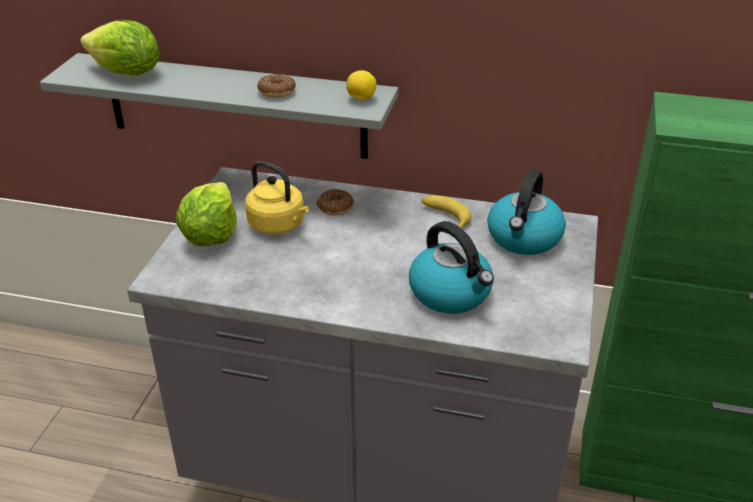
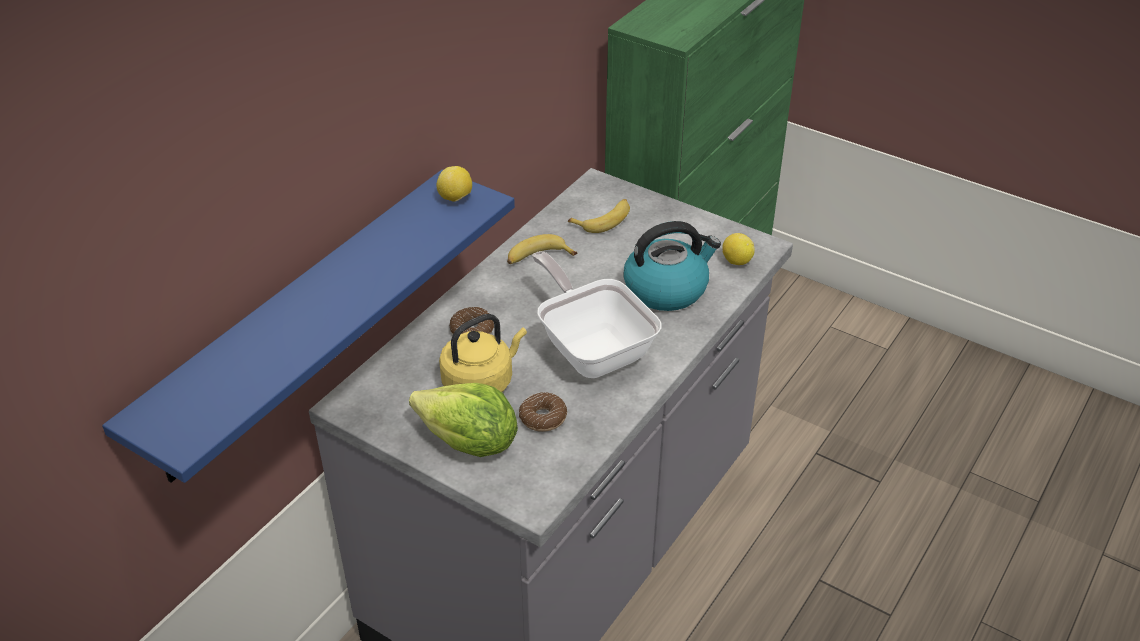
camera: 70 degrees left, 5 degrees up
grey shelf [40,53,398,159] -> blue shelf [102,169,515,483]
lettuce [80,20,160,75] -> none
donut [257,74,296,98] -> donut moved to [519,392,567,432]
kettle [487,170,566,255] -> banana [568,199,630,233]
none -> frying pan [532,251,662,378]
none -> lemon [722,233,755,265]

